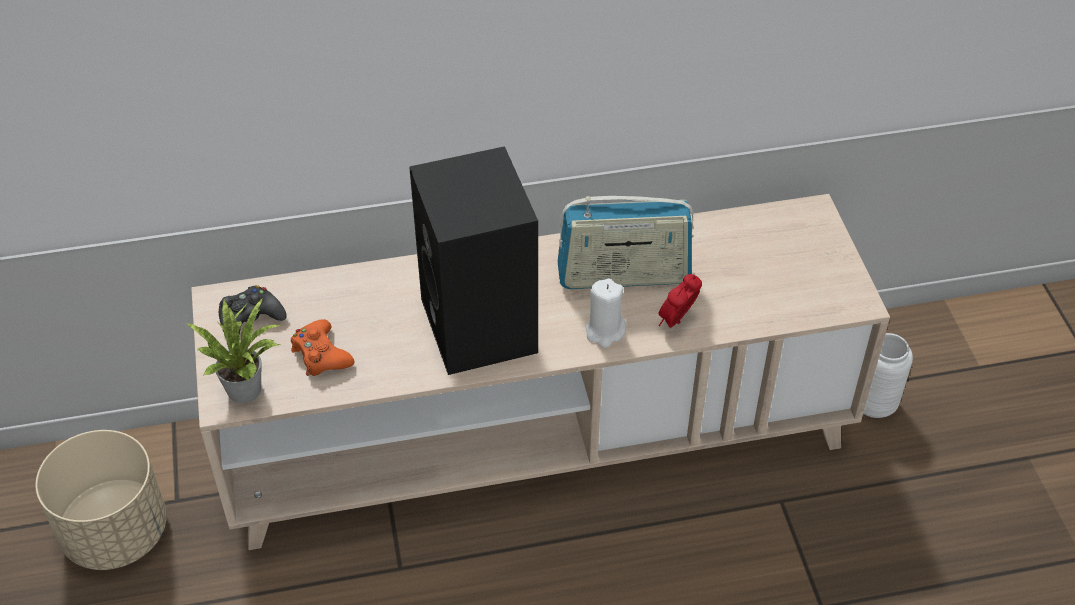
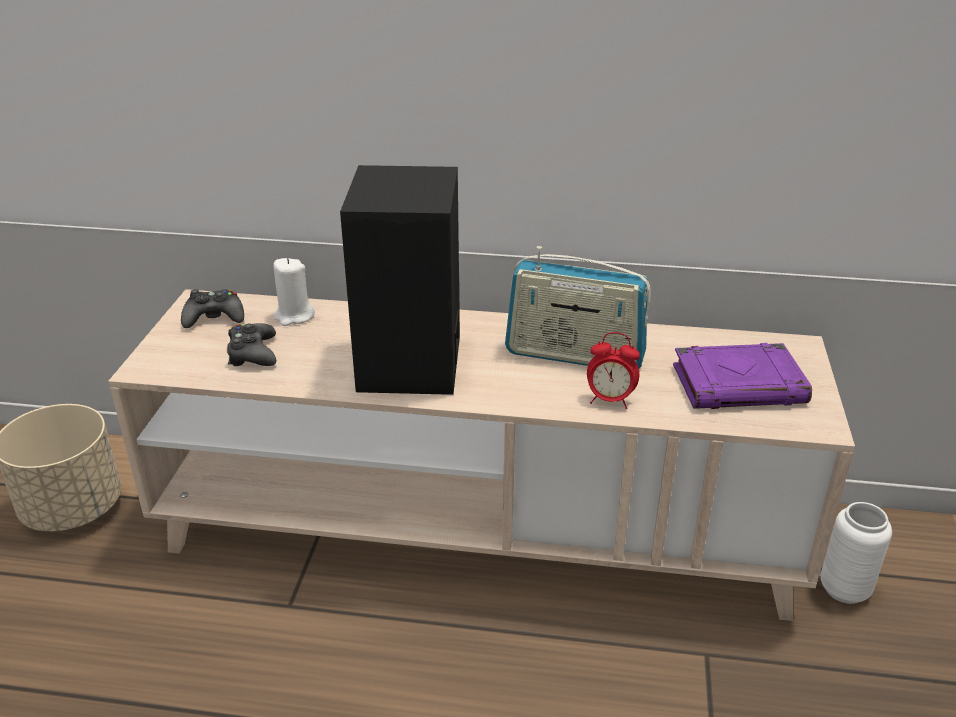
camera: 20 degrees right, 15 degrees down
potted plant [186,298,282,403] -> none
orange game controller [291,319,354,376] -> black game controller [227,323,276,366]
white candle [586,278,626,348] -> white candle moved to [273,258,315,326]
alarm clock [658,274,702,328] -> alarm clock turned 135 degrees counterclockwise [587,332,640,409]
none -> purple book [673,343,812,409]

